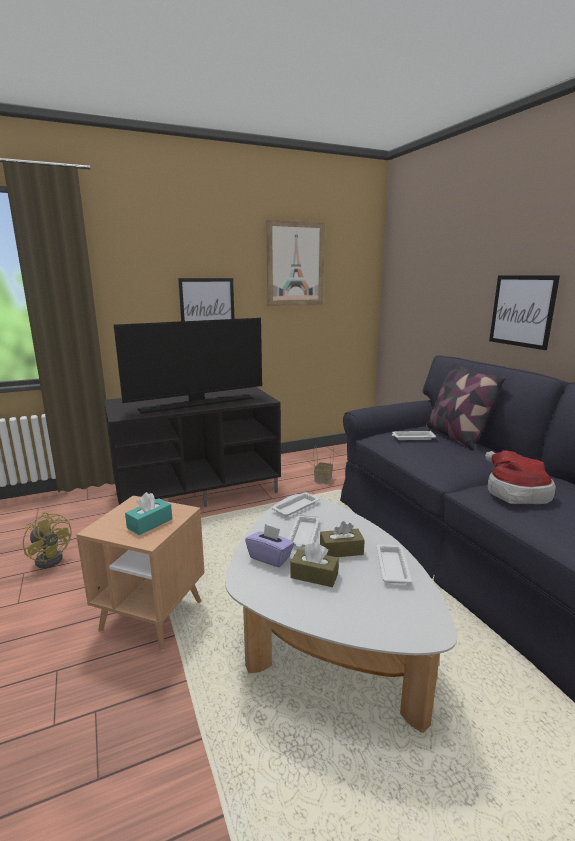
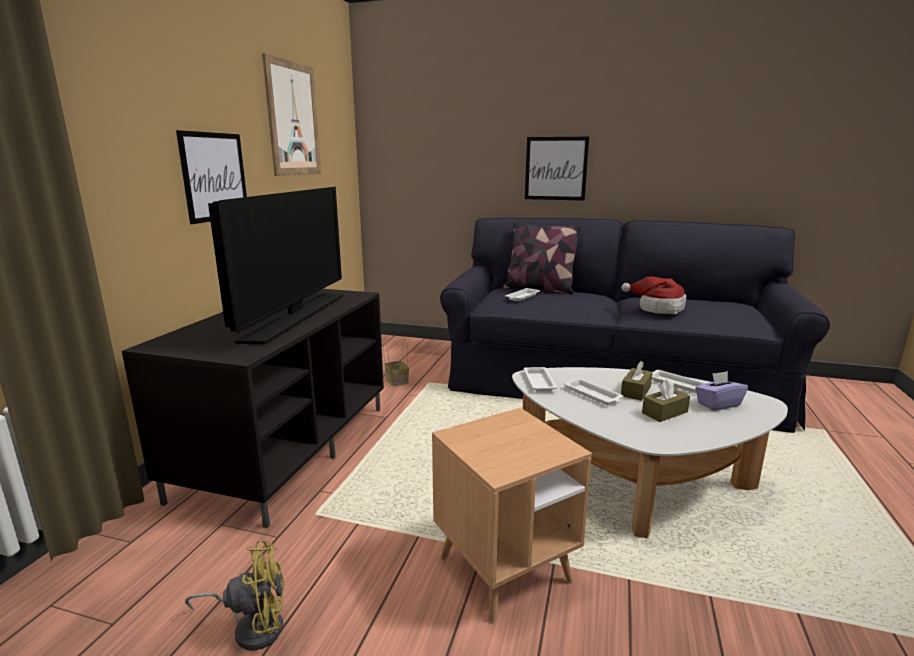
camera: 50 degrees left, 0 degrees up
turquoise tissue box [125,492,172,535] -> none
purple tissue box [245,524,294,567] -> purple tissue box moved to [695,371,748,411]

